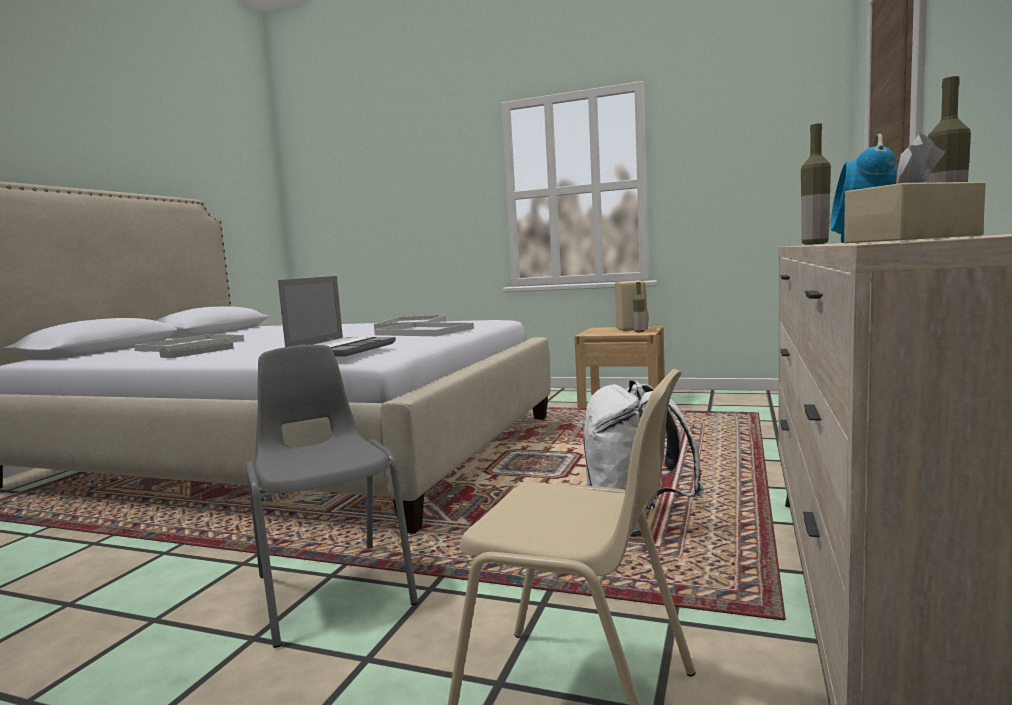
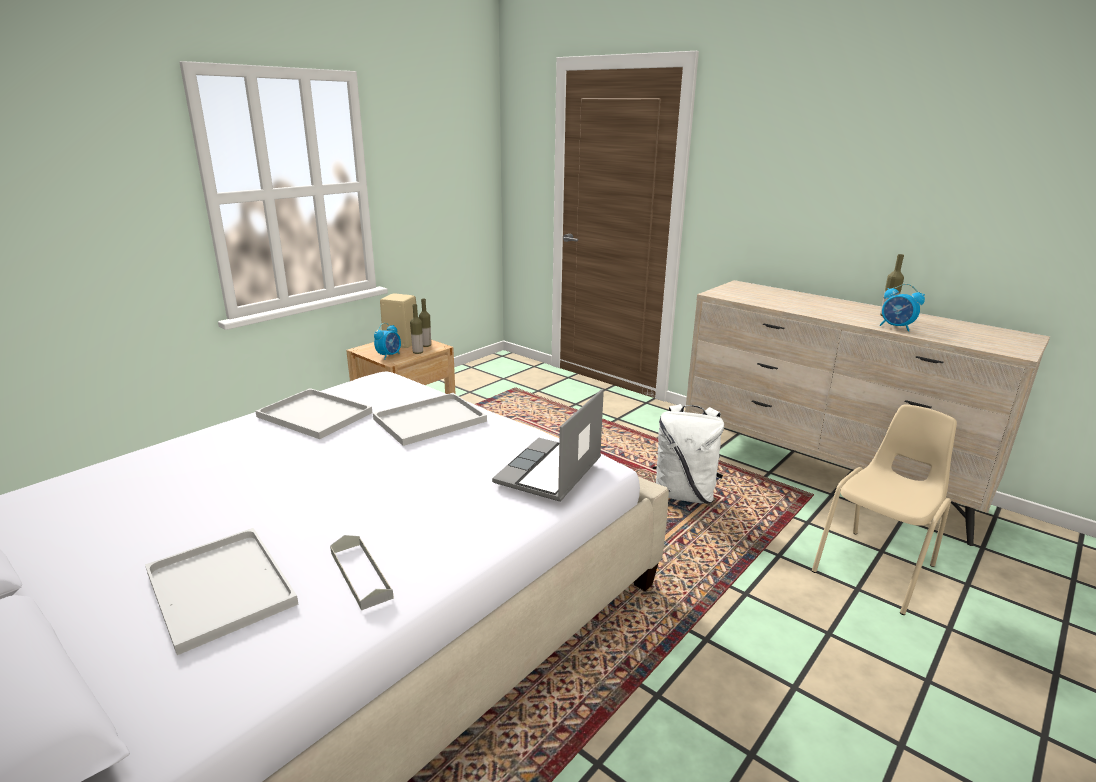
camera: 70 degrees left, 15 degrees up
grey chair [246,345,418,648] -> none
laptop [278,276,396,357] -> laptop turned 105 degrees counterclockwise [492,389,604,502]
bottle [801,123,831,245] -> bottle moved to [410,304,423,354]
beige tissue box [844,133,986,243] -> none
none -> alarm clock [374,323,401,360]

